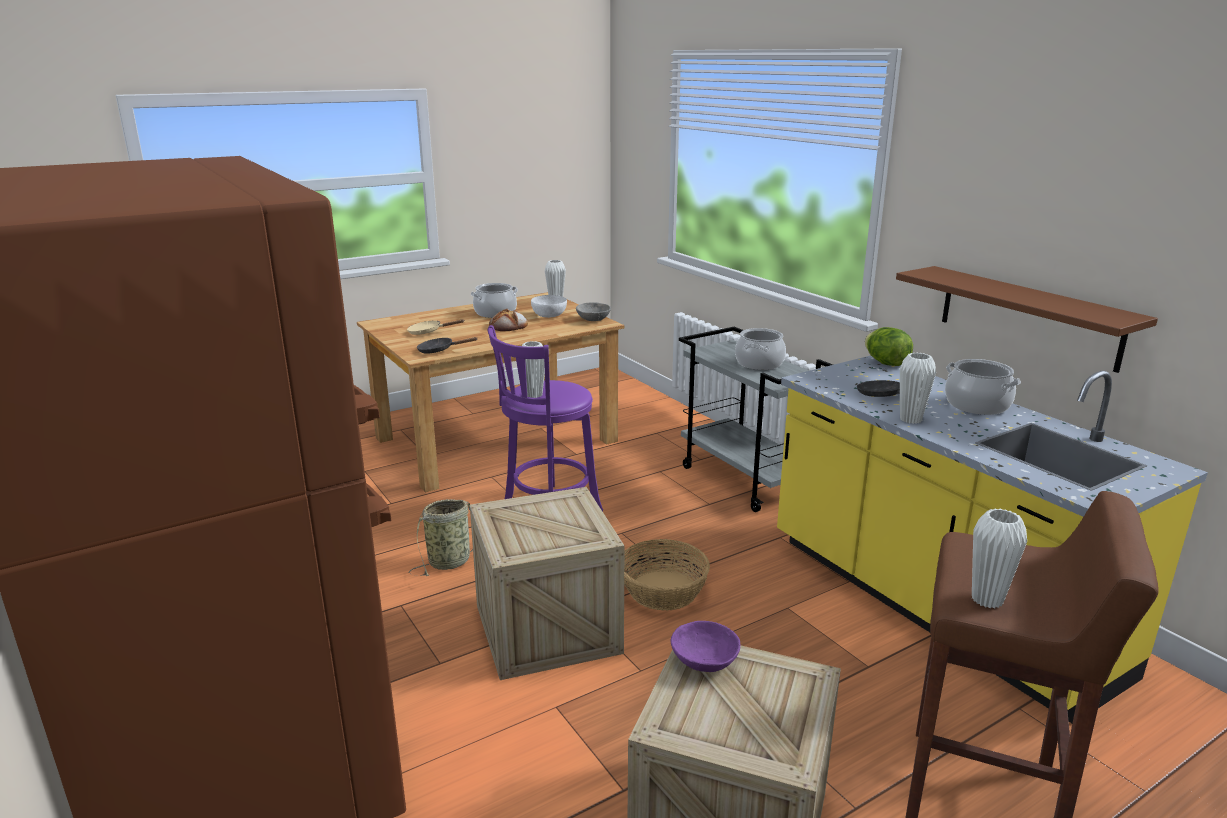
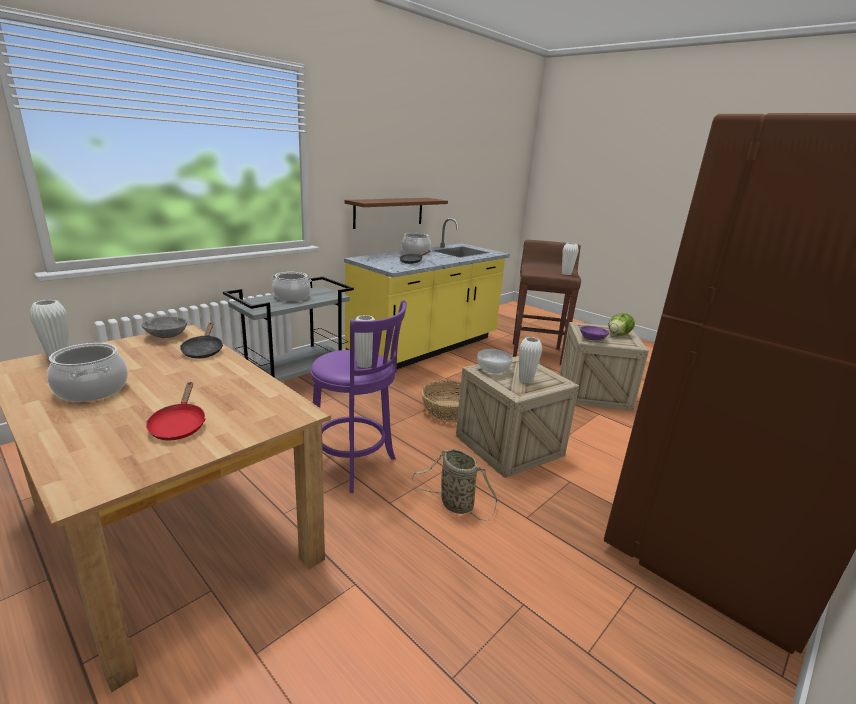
camera: 105 degrees left, 0 degrees up
beige frying pan [407,320,464,335] -> red frying pan [146,382,206,440]
black frying pan [417,337,478,354] -> black frying pan moved to [180,322,223,359]
bread [489,309,528,331] -> none
white bowl [531,295,567,318] -> white bowl moved to [477,349,513,373]
lettuce [865,327,913,366] -> lettuce moved to [609,313,635,336]
white vase [900,353,936,424] -> white vase moved to [519,337,542,383]

